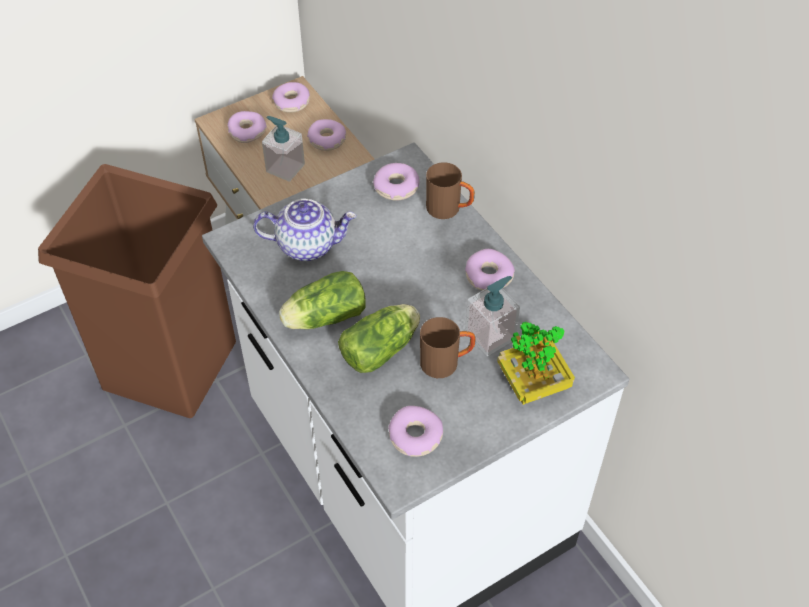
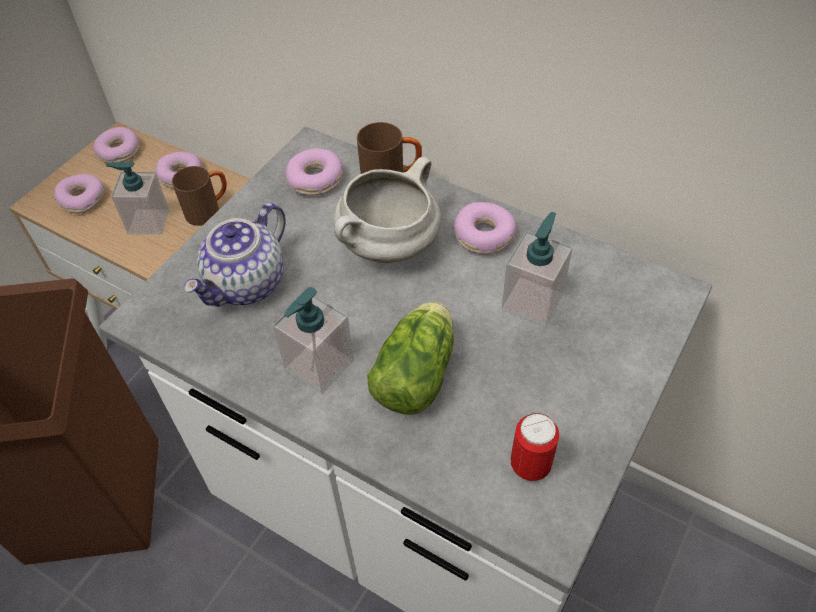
camera: 25 degrees left, 0 degrees up
teapot [253,199,356,261] -> teapot turned 150 degrees clockwise [184,203,286,307]
lettuce [279,271,365,329] -> soap dispenser [273,287,354,394]
donut [388,406,443,457] -> can [511,413,559,481]
brown mug [420,317,476,378] -> brown mug moved to [172,166,227,226]
potted plant [497,322,575,405] -> none
none -> white cooking pot [334,157,441,263]

